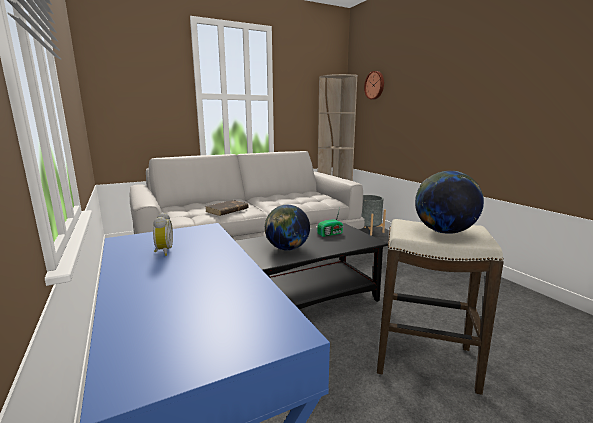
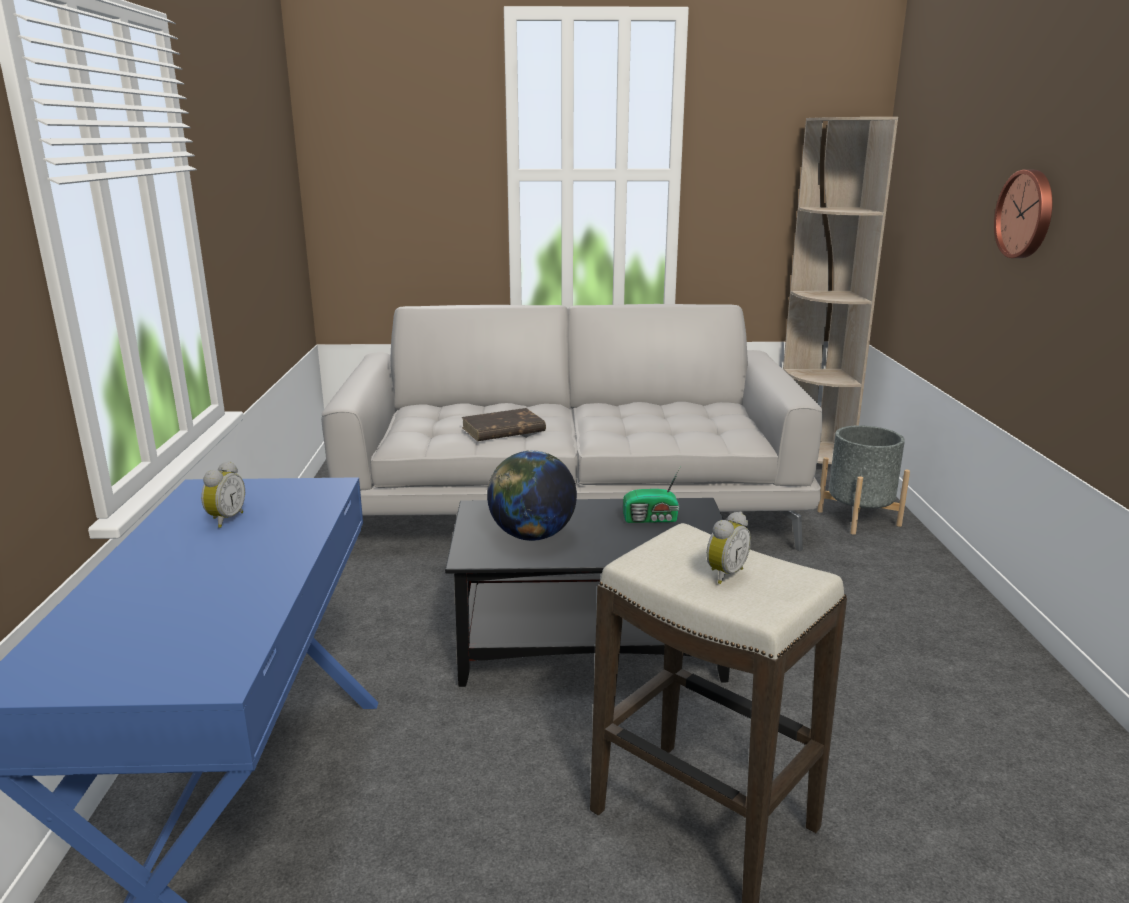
camera: 25 degrees right, 5 degrees up
wall clock [364,71,384,100] -> wall clock moved to [994,170,1053,258]
globe [415,171,484,234] -> alarm clock [706,511,751,584]

